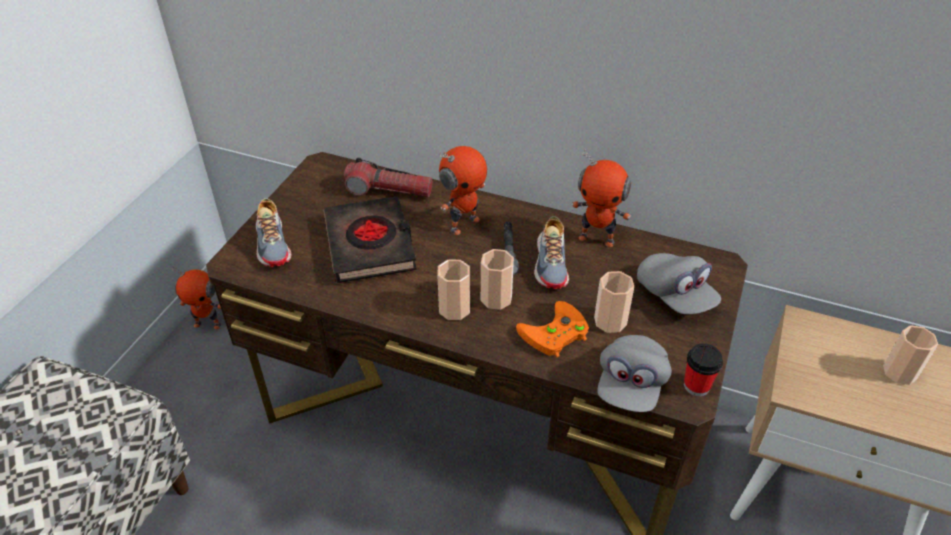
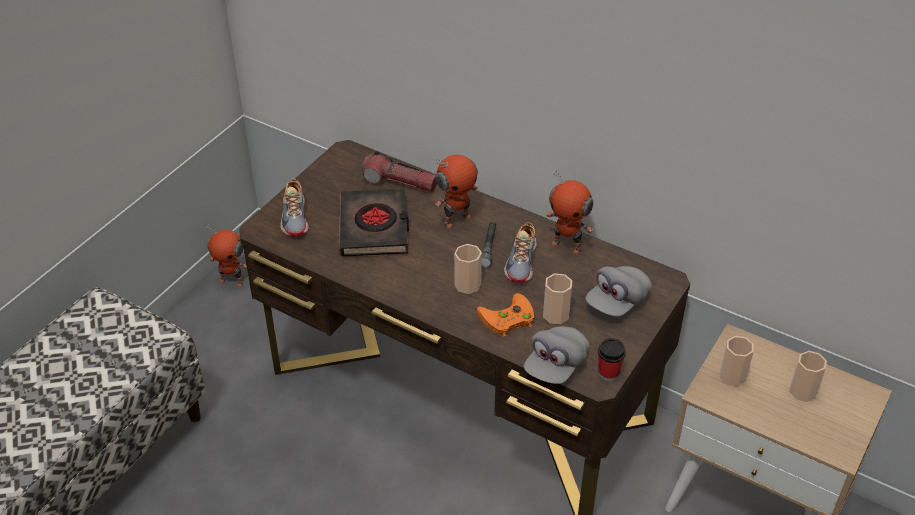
camera: 10 degrees right, 0 degrees up
cup [437,260,470,320] -> cup moved to [720,336,754,386]
grey cap [637,253,721,314] -> grey cap turned 60 degrees clockwise [586,266,652,317]

